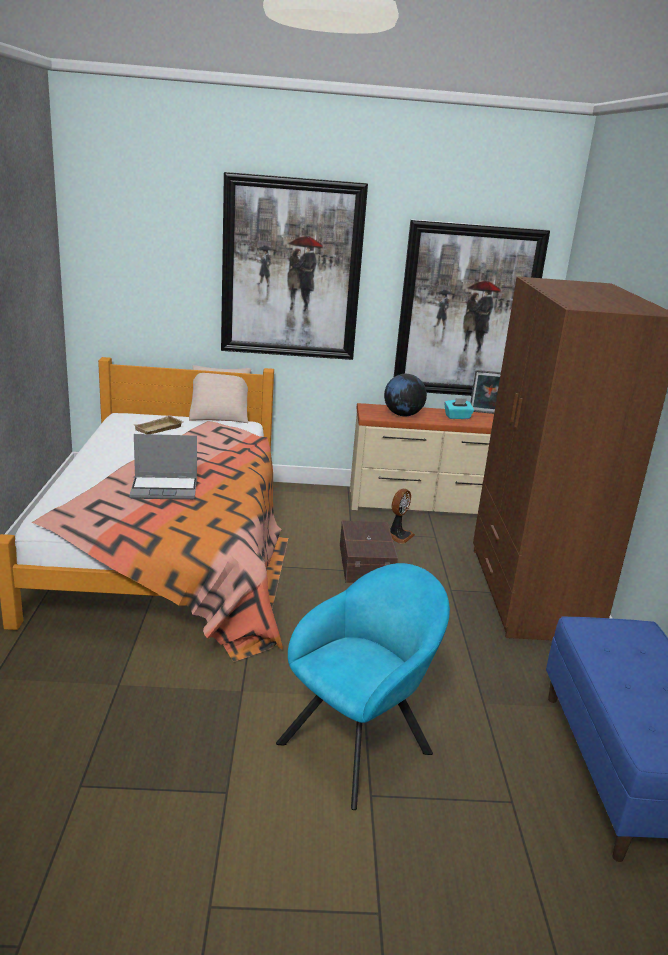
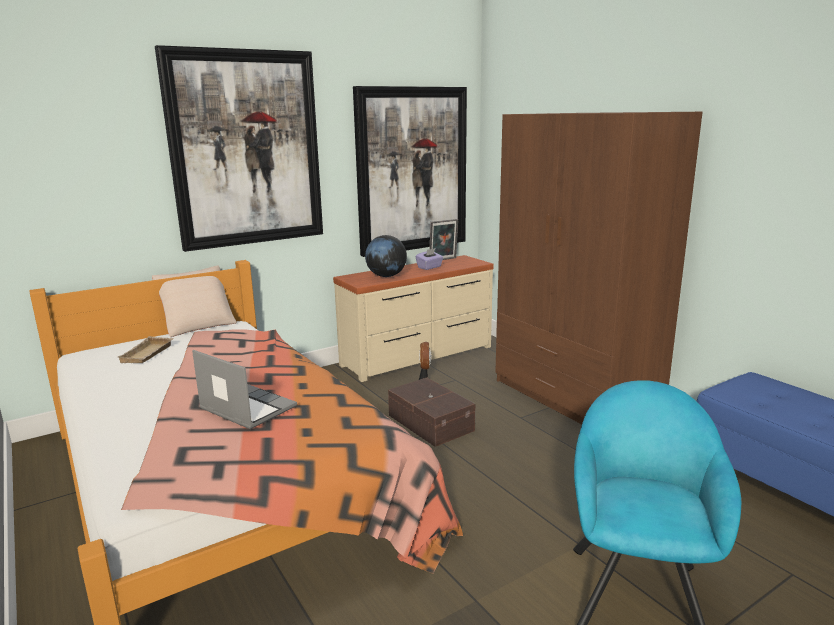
camera: 30 degrees left, 5 degrees down
laptop [129,434,197,500] -> laptop turned 105 degrees counterclockwise [192,350,297,429]
turquoise tissue box [444,398,474,419] -> purple tissue box [415,248,443,270]

